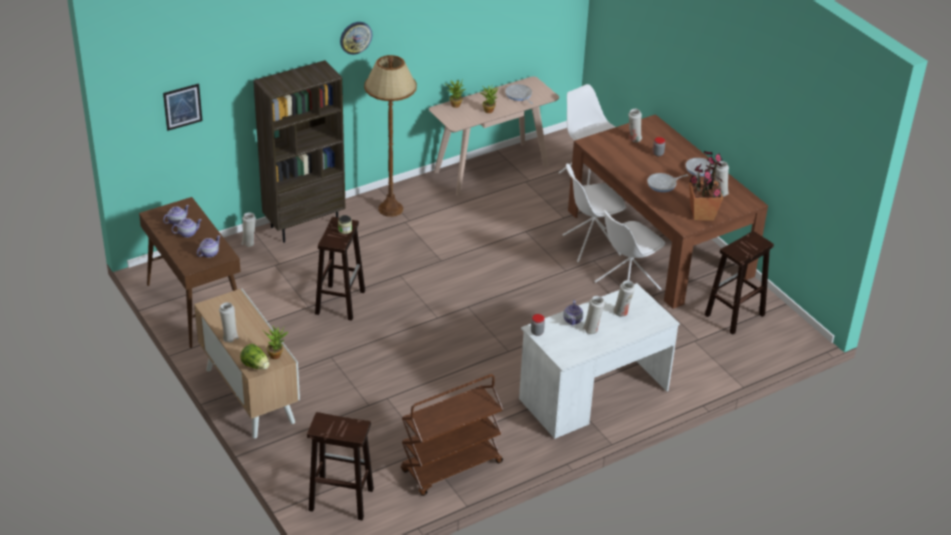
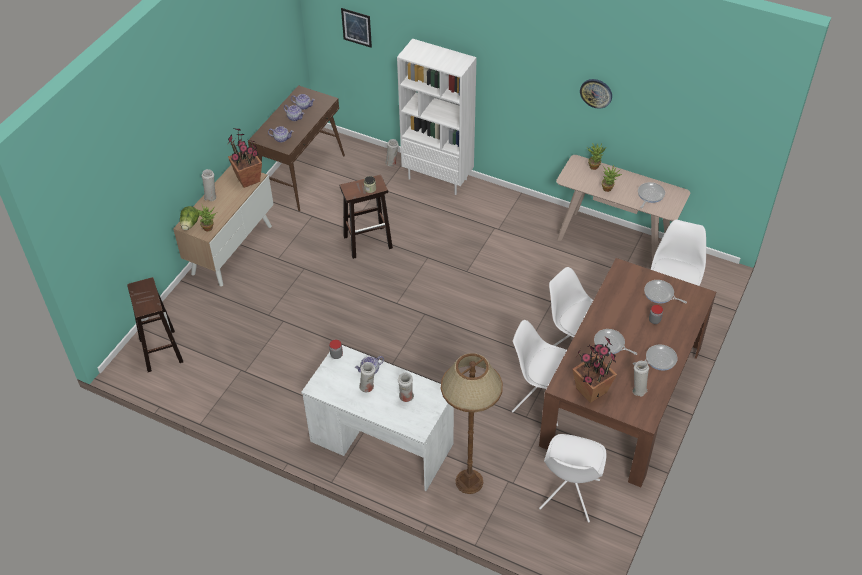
camera: 60 degrees right, 10 degrees up
brown bookcase [253,60,346,243] -> white bookcase [397,38,477,195]
wall clock [340,22,372,55] -> wall clock moved to [580,79,612,109]
brown floor lamp [364,55,417,217] -> brown floor lamp moved to [441,353,503,494]
brown cart [401,374,503,496] -> none
white vase [628,109,642,142] -> frying pan [644,280,687,304]
brown stool [705,231,774,335] -> white chair [539,434,607,522]
none -> potted plant [228,128,262,188]

